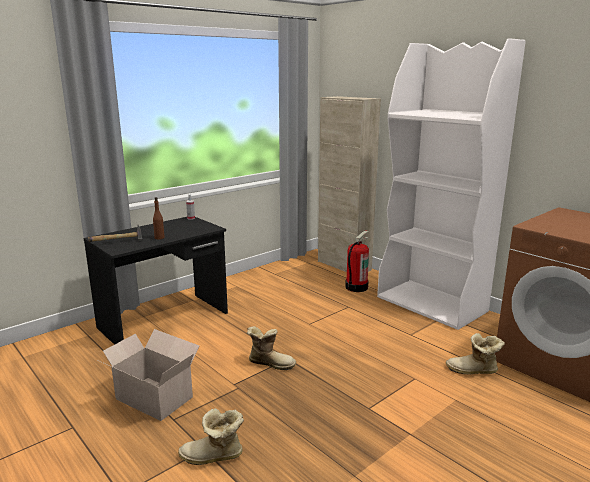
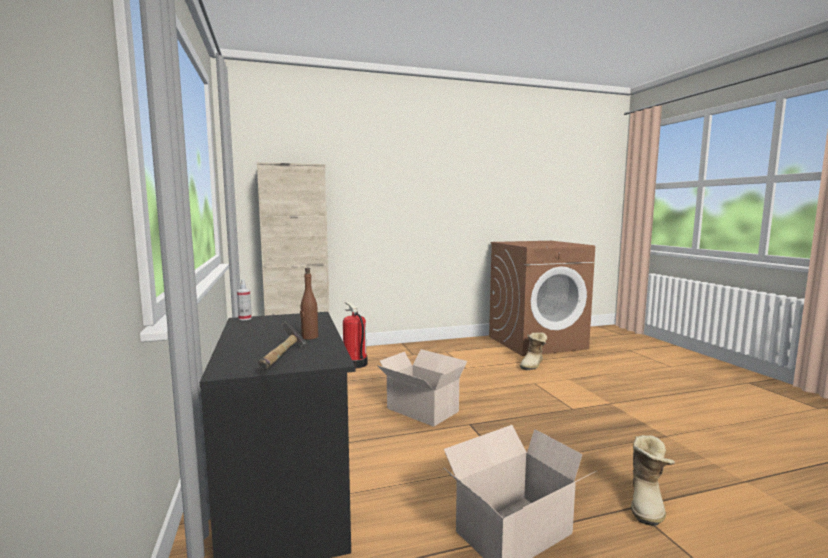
camera: 65 degrees left, 10 degrees down
boot [247,326,296,370] -> none
white bookcase [377,38,526,330] -> none
none -> cardboard box [377,349,467,427]

